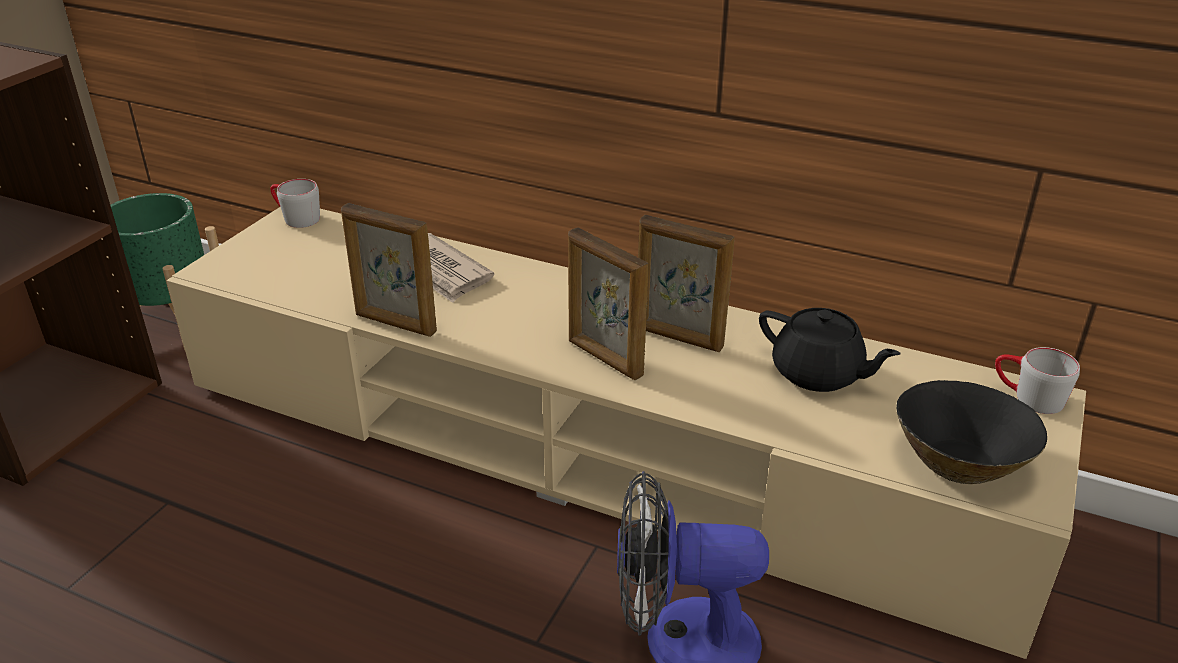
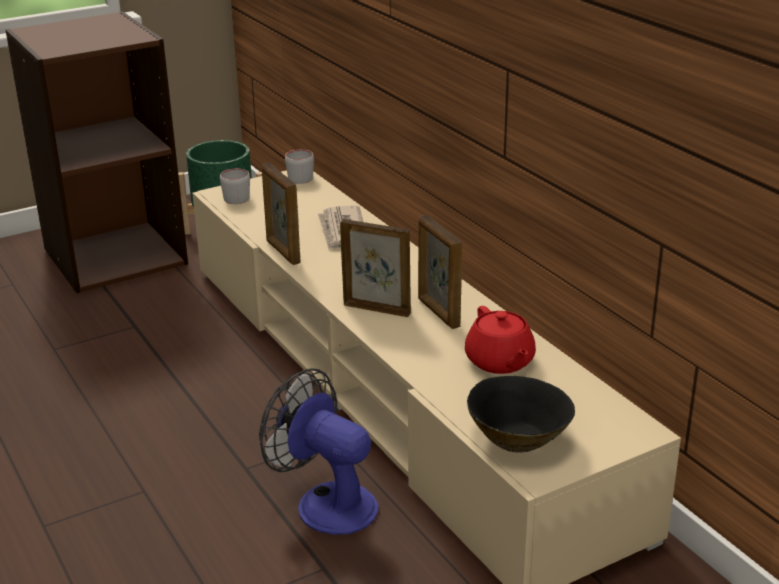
camera: 35 degrees right, 5 degrees down
picture frame [568,227,649,380] -> picture frame turned 120 degrees clockwise [340,219,411,317]
black teapot [759,308,901,392] -> red teapot [465,306,536,374]
grey mug [995,347,1080,414] -> grey mug moved to [220,169,250,204]

